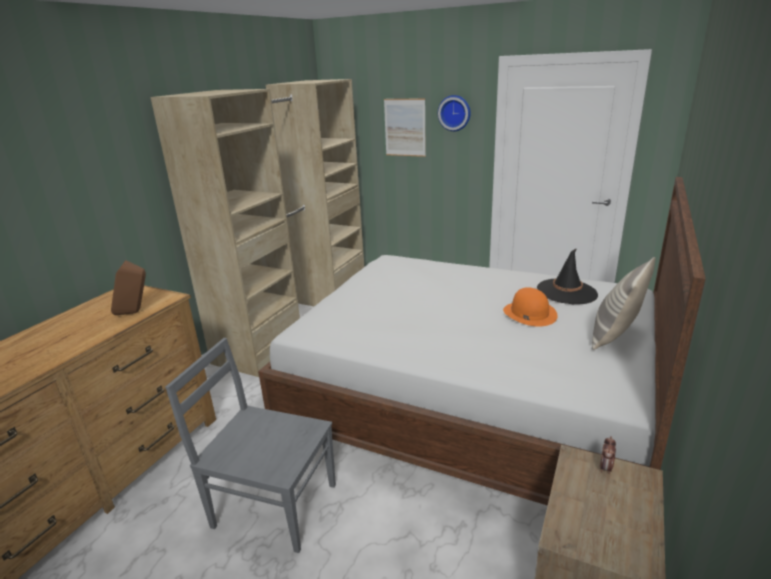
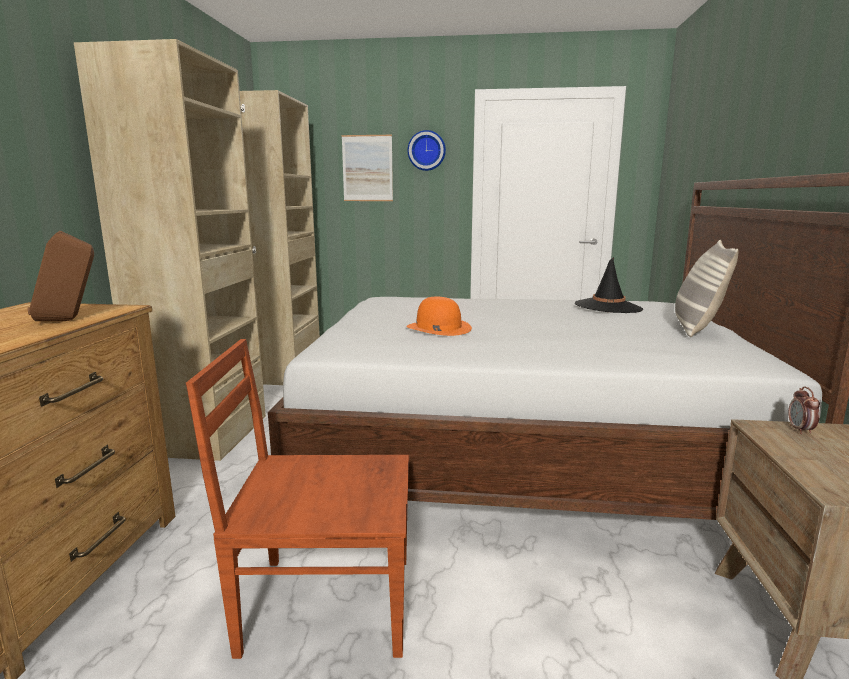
camera: 20 degrees left, 10 degrees down
grey chair [165,338,336,553] -> brown chair [186,339,409,659]
orange hat [503,287,558,327] -> orange hat moved to [406,297,472,336]

